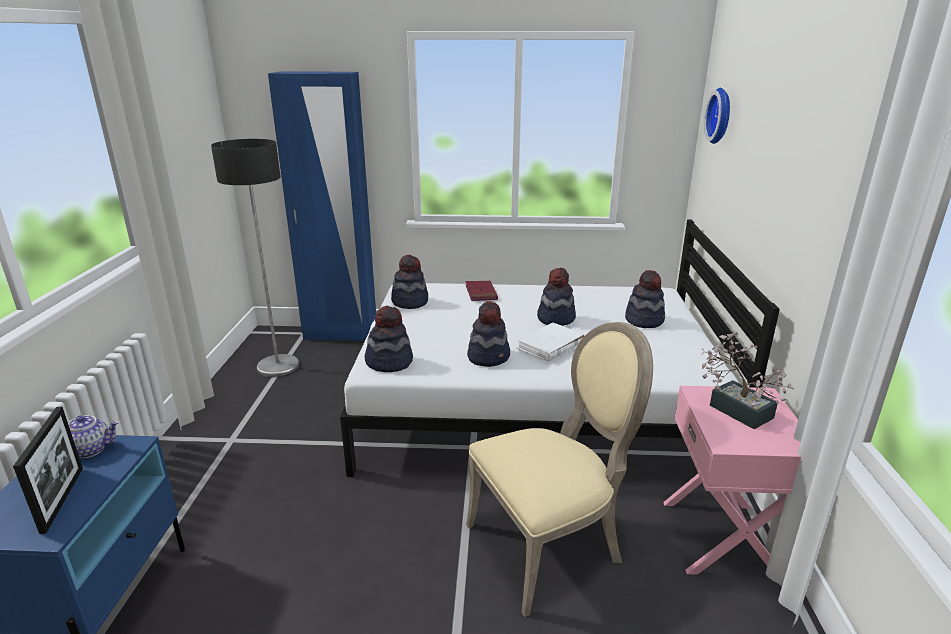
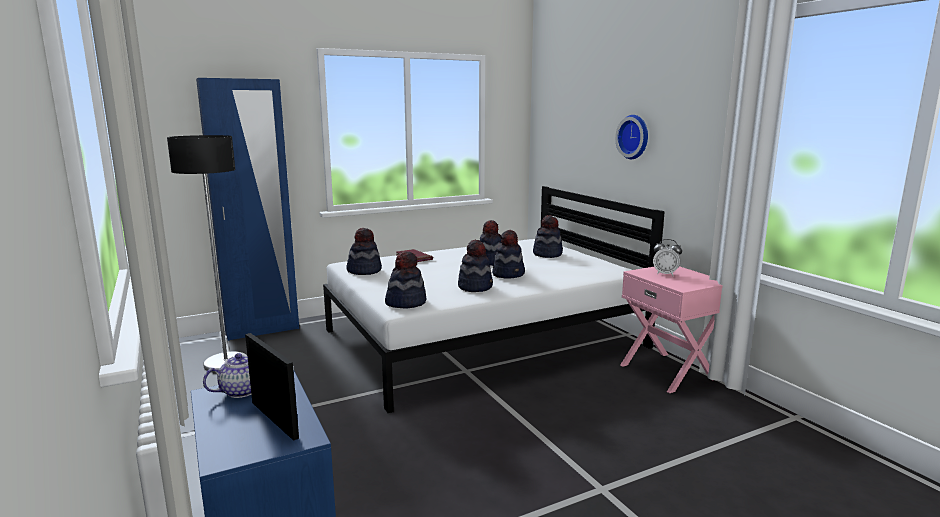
camera: 30 degrees left, 10 degrees down
beige chair [466,322,653,617] -> none
white book [516,322,584,362] -> hat [492,230,525,279]
potted plant [701,332,794,429] -> alarm clock [653,239,682,276]
wall clock [704,88,730,144] -> wall clock moved to [615,115,648,159]

